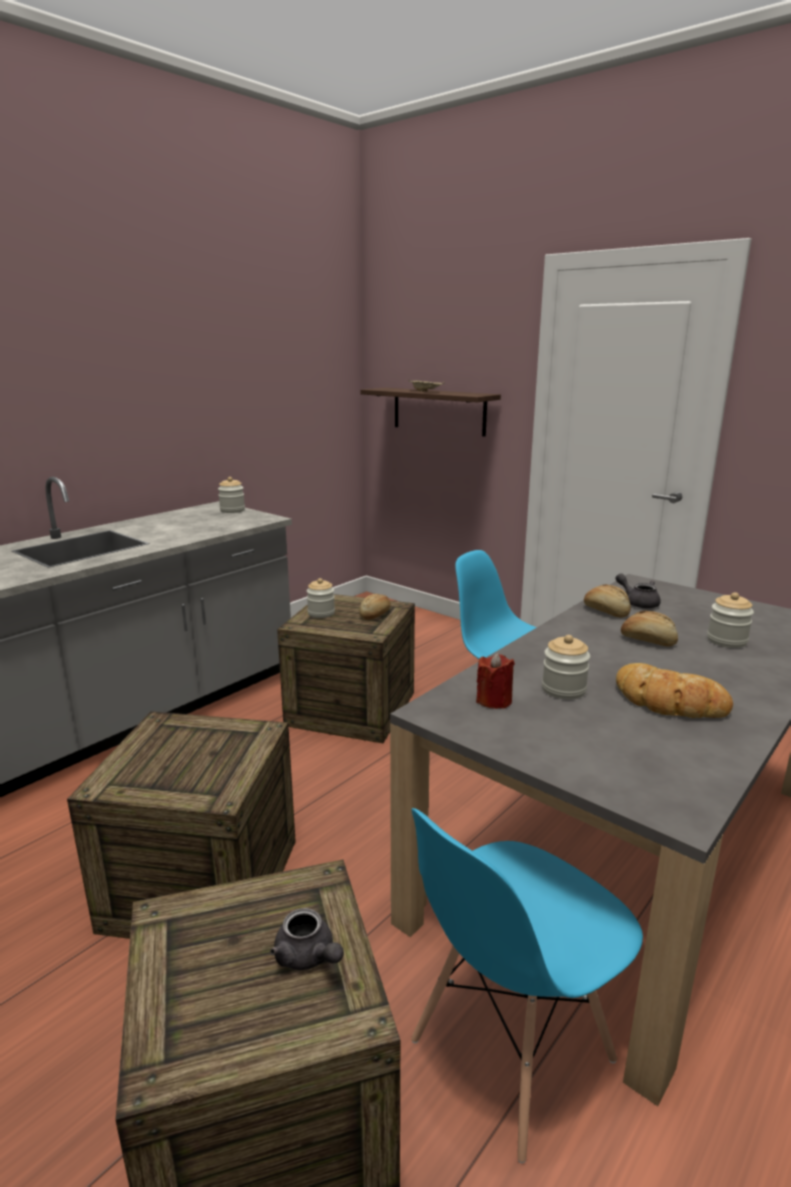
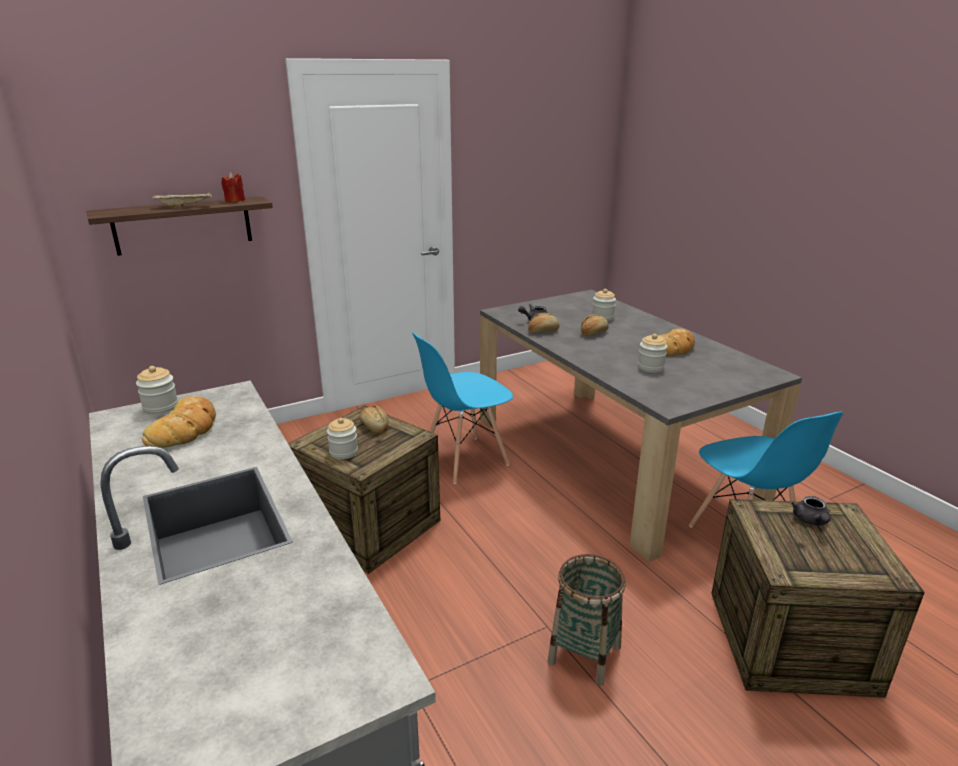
camera: 70 degrees left, 5 degrees up
crate [67,711,296,939] -> basket [548,554,626,686]
grey teapot [270,908,344,970] -> grey teapot turned 120 degrees clockwise [791,496,831,526]
red candle [476,653,515,709] -> red candle moved to [221,172,245,202]
none -> bread [142,396,216,448]

